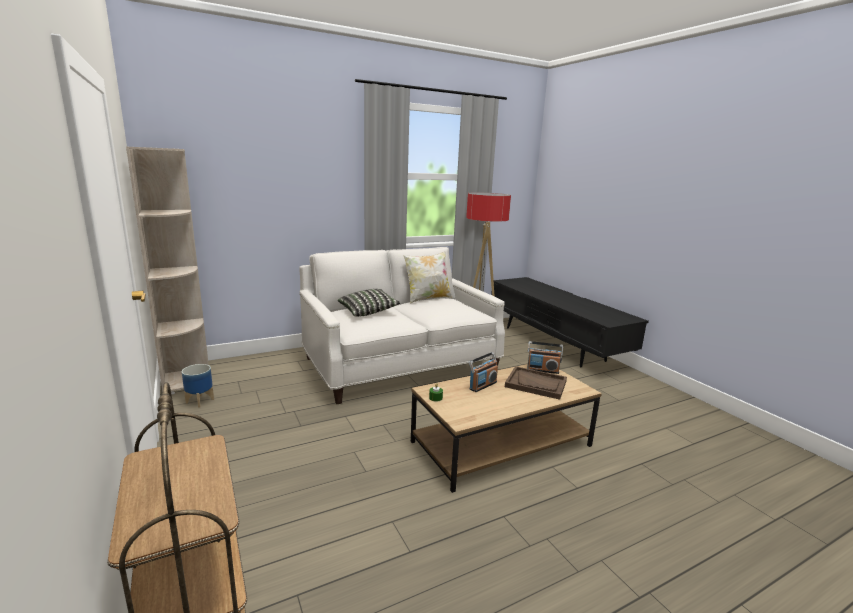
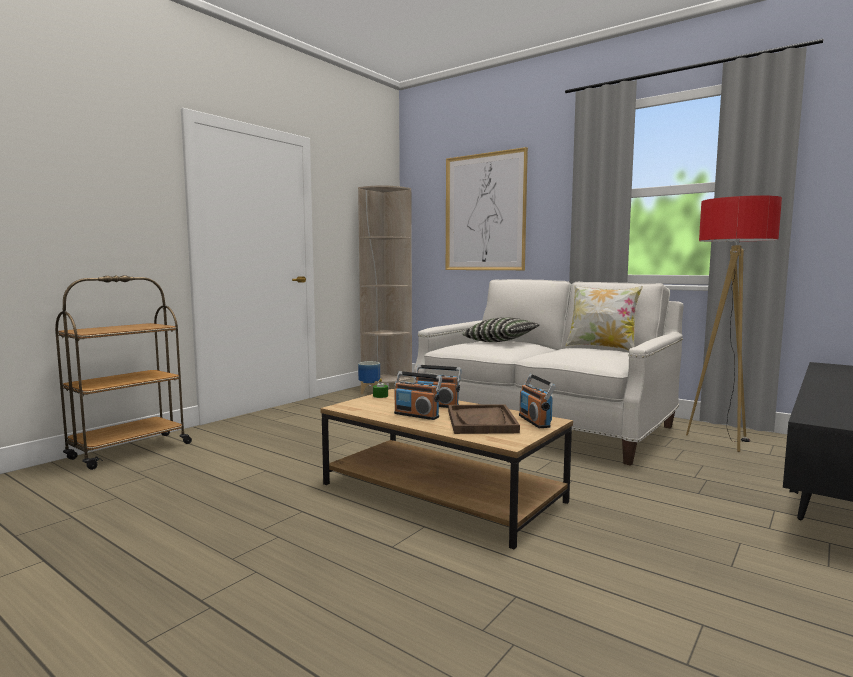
camera: 65 degrees right, 10 degrees down
none -> radio [394,371,442,420]
none -> picture [446,147,528,270]

